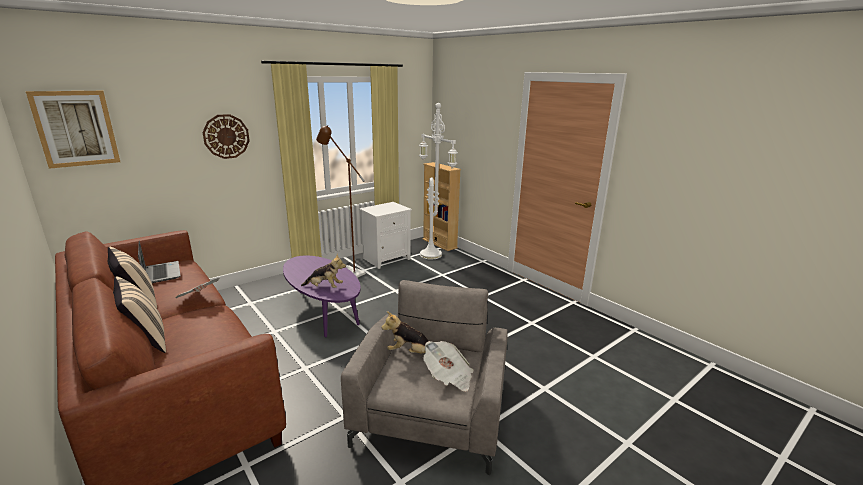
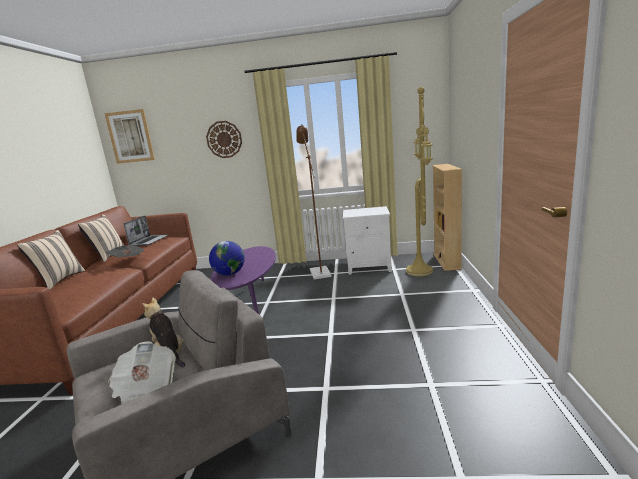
camera: 45 degrees right, 5 degrees down
plush toy [301,254,346,288] -> globe [209,241,245,276]
white floor lamp [419,103,458,260] -> yellow floor lamp [406,87,433,277]

